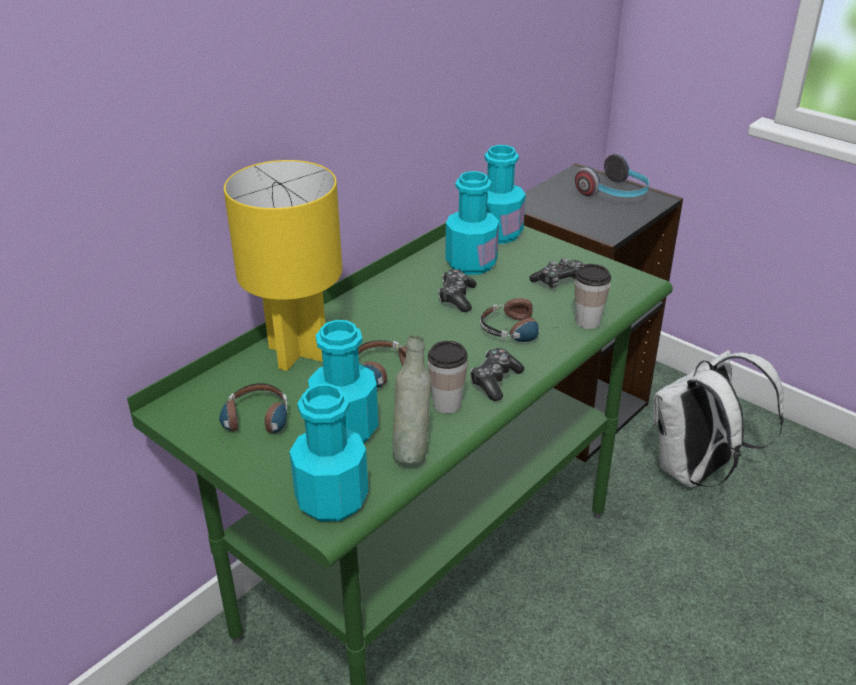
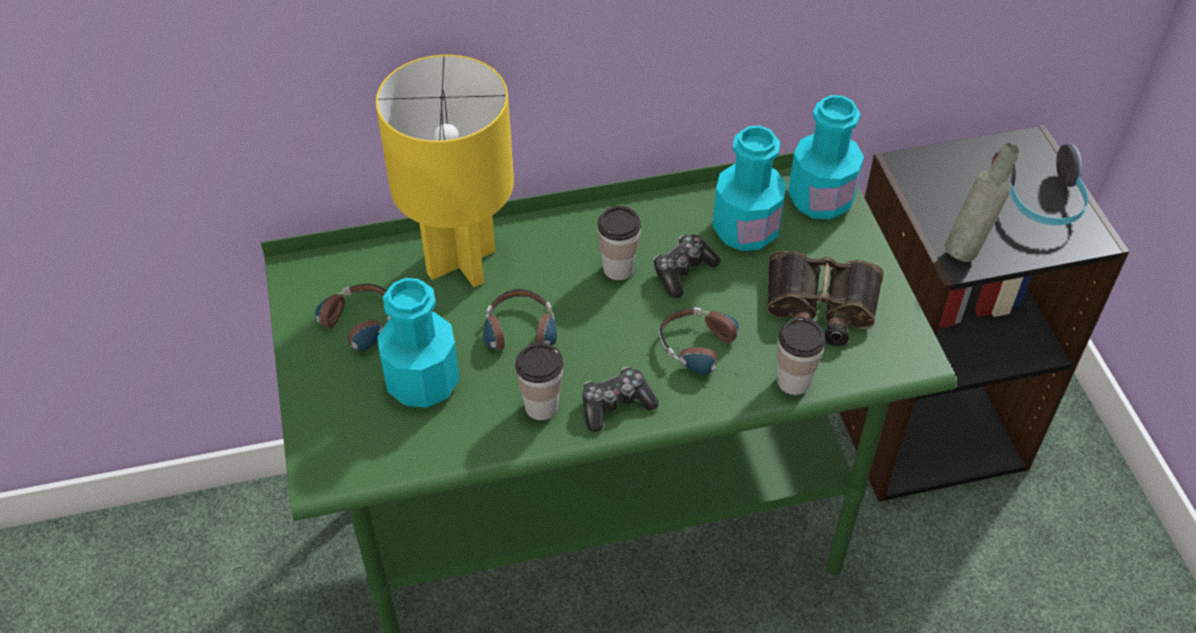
camera: 35 degrees right, 15 degrees up
turquoise bottle [289,384,369,522] -> none
grey bottle [393,335,431,464] -> grey bottle moved to [945,142,1019,262]
game controller [529,258,584,288] -> binoculars [767,251,884,346]
white backpack [653,350,784,488] -> none
none -> cup [598,206,641,280]

